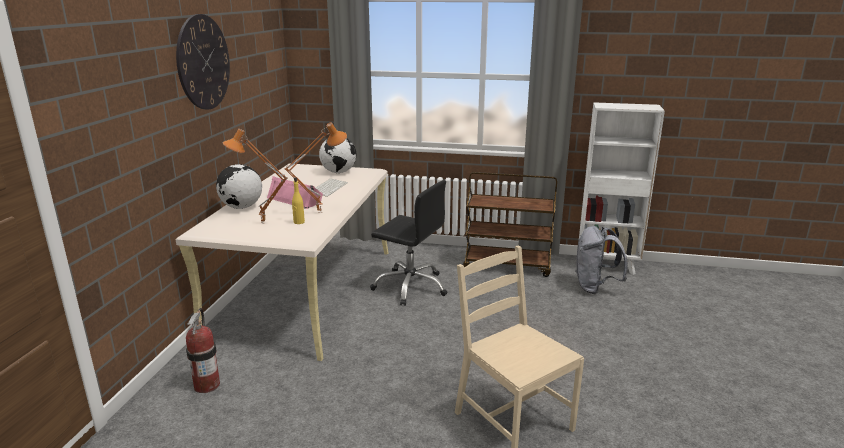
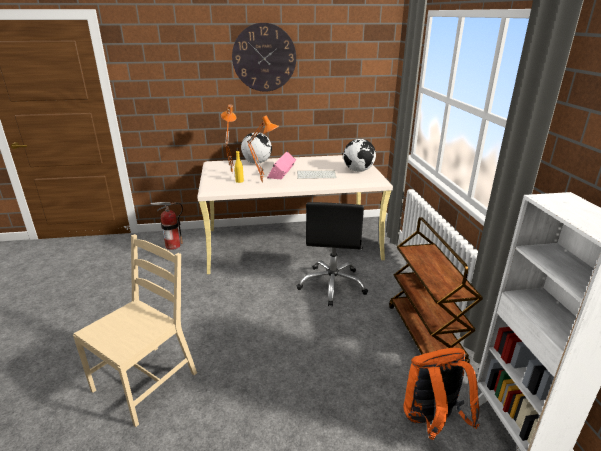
camera: 70 degrees right, 5 degrees up
grey backpack [575,226,628,294] -> orange backpack [404,348,480,440]

